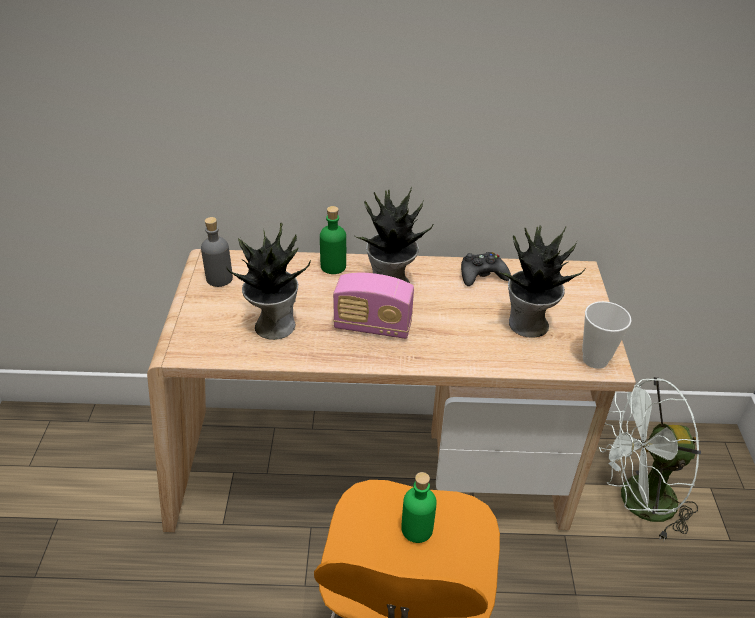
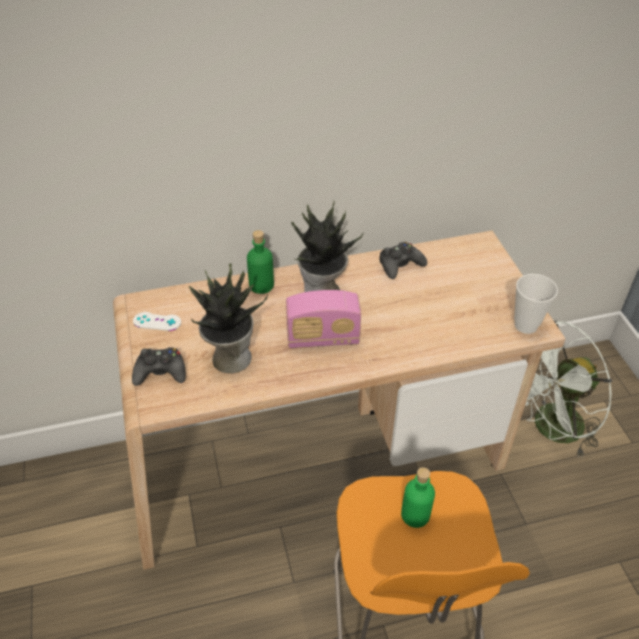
camera: 15 degrees left, 5 degrees up
grey bottle [201,217,233,287] -> white game controller [133,312,181,331]
potted plant [498,226,585,338] -> none
none -> black game controller [132,347,186,386]

